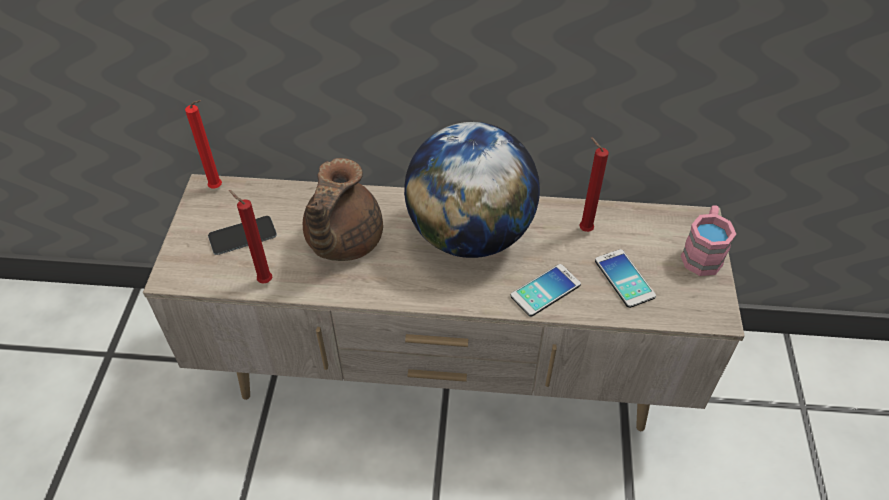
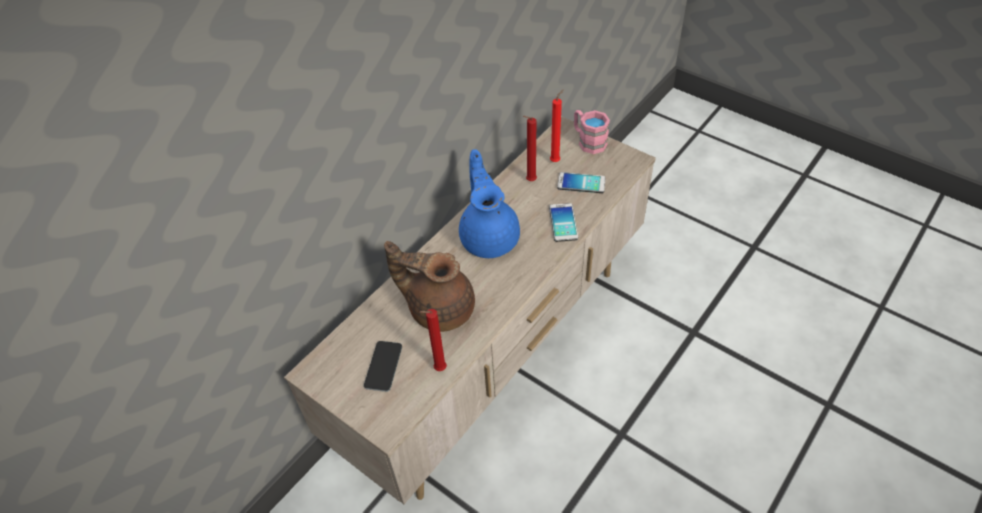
camera: 55 degrees left, 0 degrees up
red candle [185,100,222,188] -> red candle moved to [550,89,564,162]
brown teapot [303,158,383,261] -> brown teapot turned 150 degrees clockwise [384,241,475,332]
globe [404,122,540,258] -> blue teapot [459,149,520,258]

